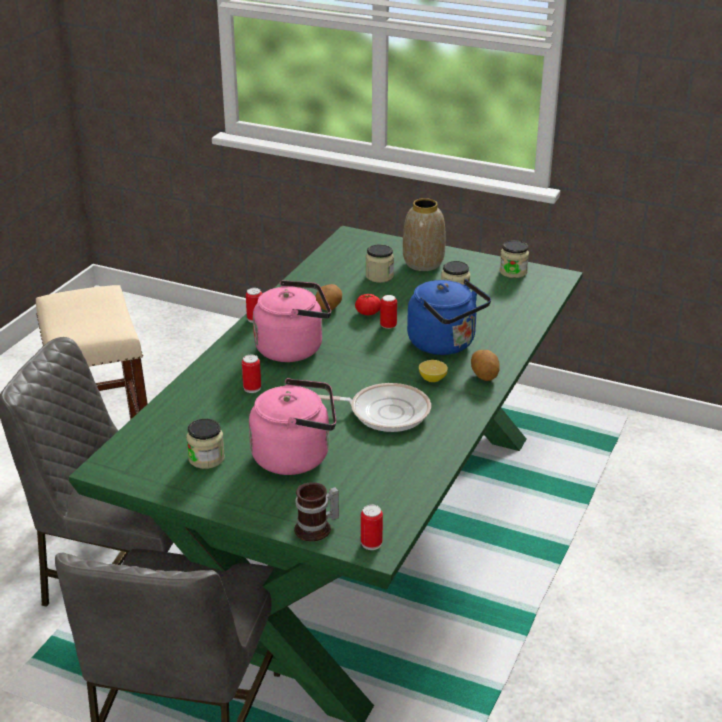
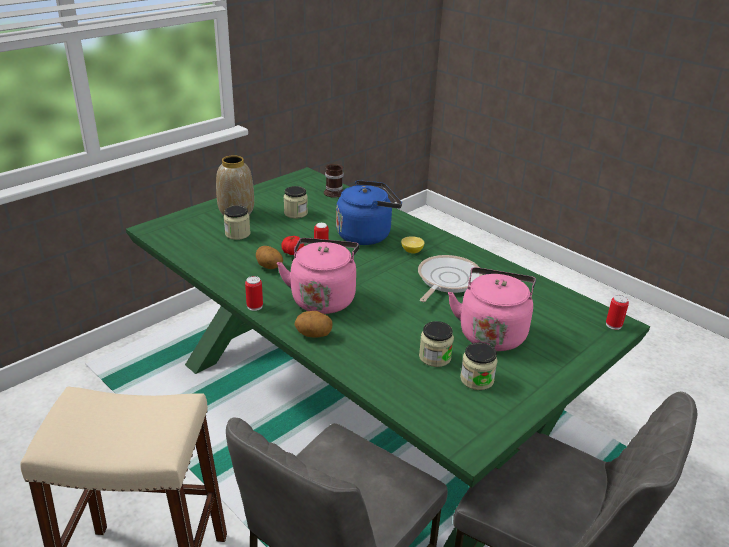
camera: 70 degrees left, 0 degrees up
can [242,355,261,393] -> none
mug [294,482,339,542] -> mug moved to [324,164,344,198]
potato [471,350,500,381] -> potato moved to [294,311,332,337]
jar [500,240,529,278] -> jar moved to [419,321,454,367]

